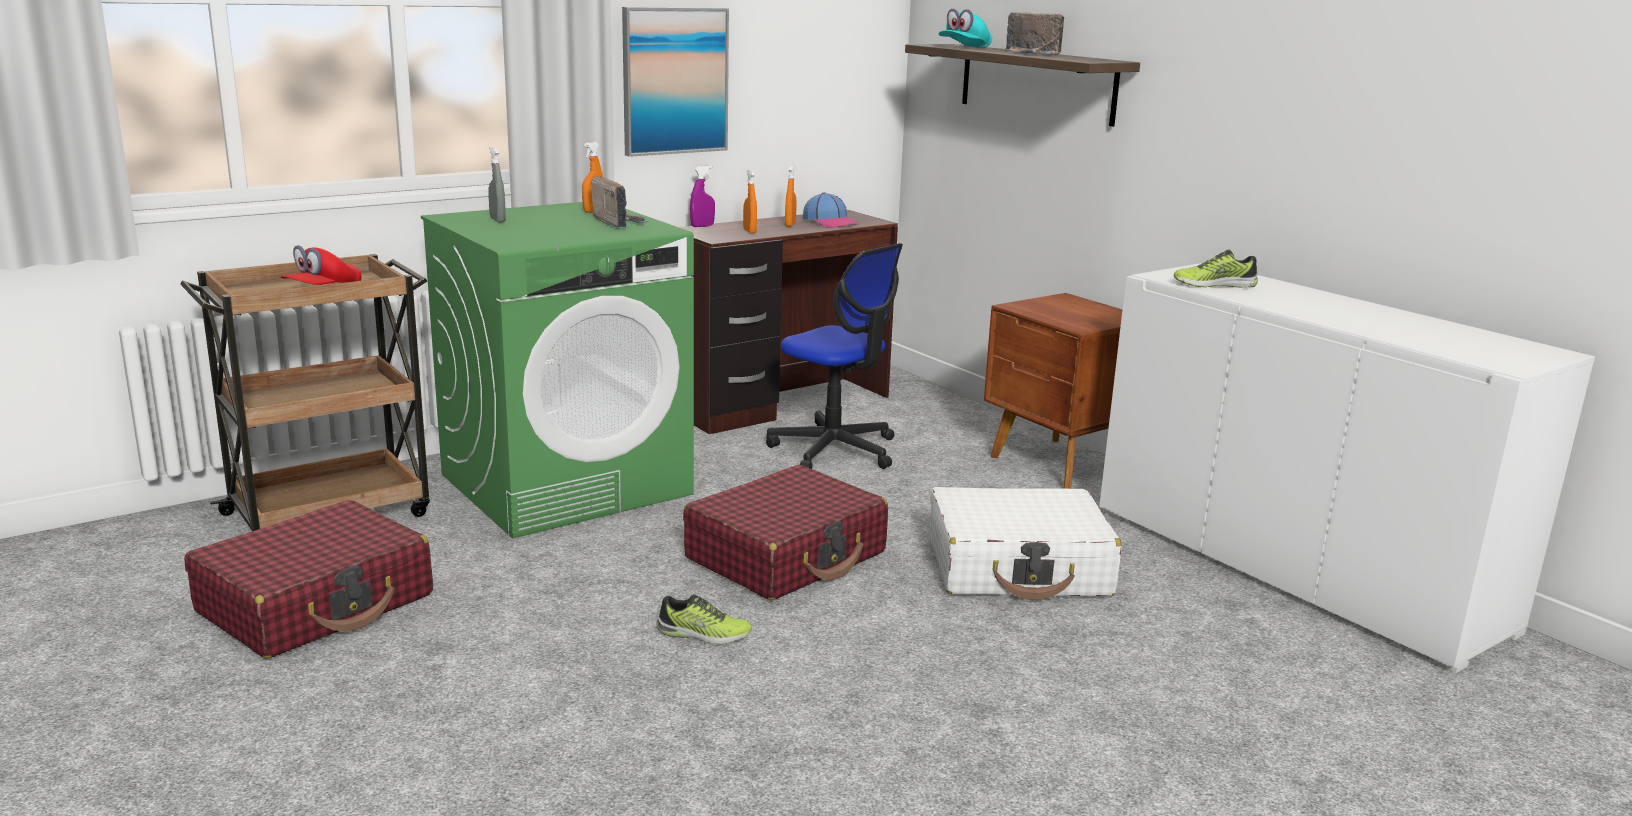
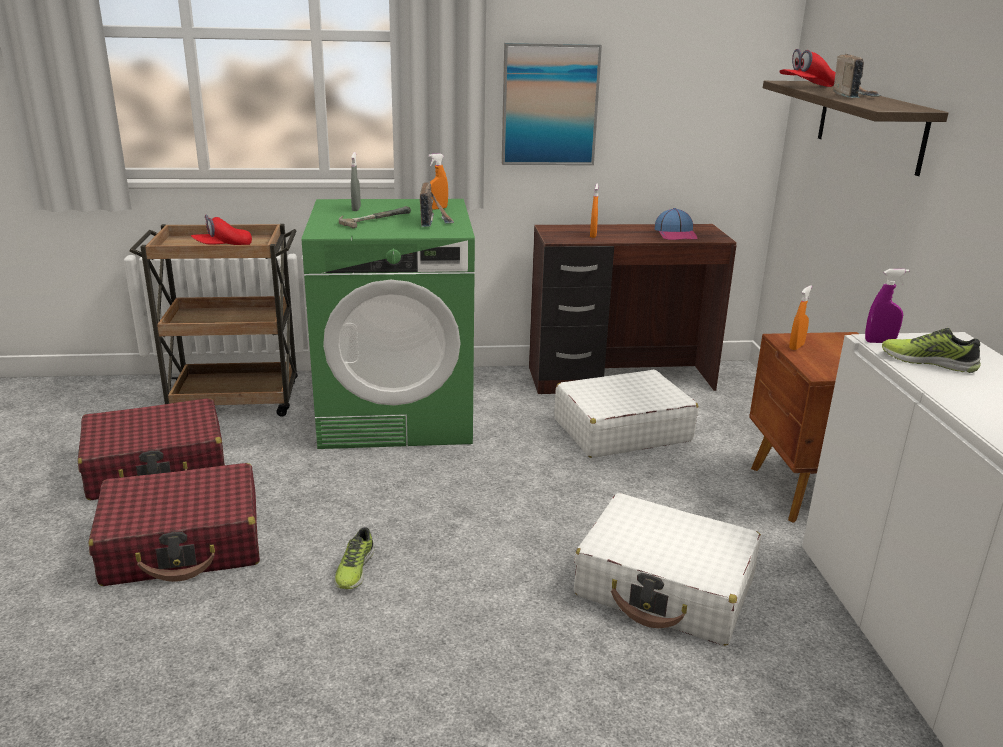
camera: 30 degrees right, 5 degrees up
shoe [656,594,751,644] -> shoe turned 60 degrees clockwise [334,527,375,589]
red suitcase [683,465,888,600] -> red suitcase moved to [89,463,260,586]
purple spray bottle [690,166,715,227] -> purple spray bottle moved to [865,269,909,343]
office chair [766,243,903,469] -> white suitcase [554,370,699,458]
orange spray bottle [785,165,796,227] -> orange spray bottle moved to [789,285,812,350]
turquoise cap [939,9,992,48] -> red cap [779,49,836,87]
radio [1004,12,1064,55] -> radio turned 150 degrees counterclockwise [833,54,882,98]
none -> hammer [339,206,411,228]

